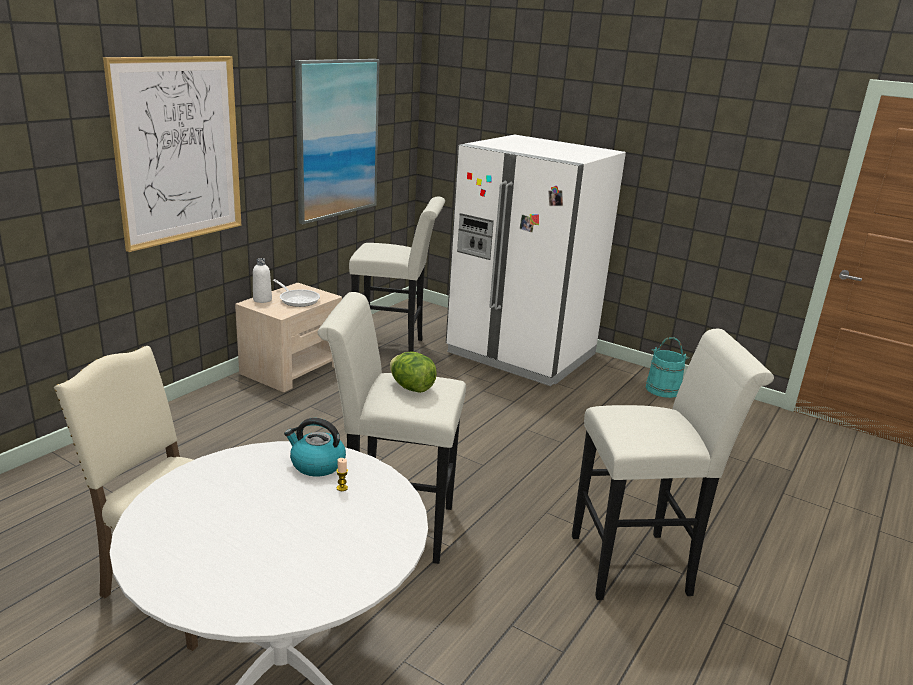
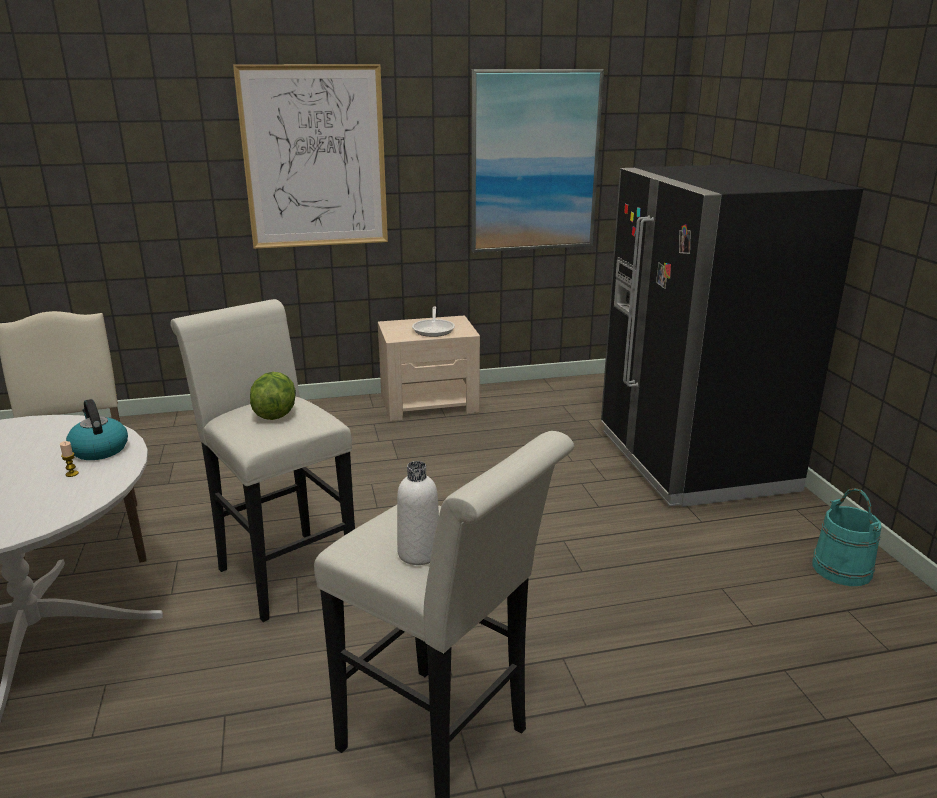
camera: 45 degrees right, 0 degrees up
white bottle [253,258,272,303] -> white bottle moved to [397,461,439,565]
white stool [349,196,445,352] -> none
white fridge [446,135,626,386] -> black fridge [601,164,863,507]

